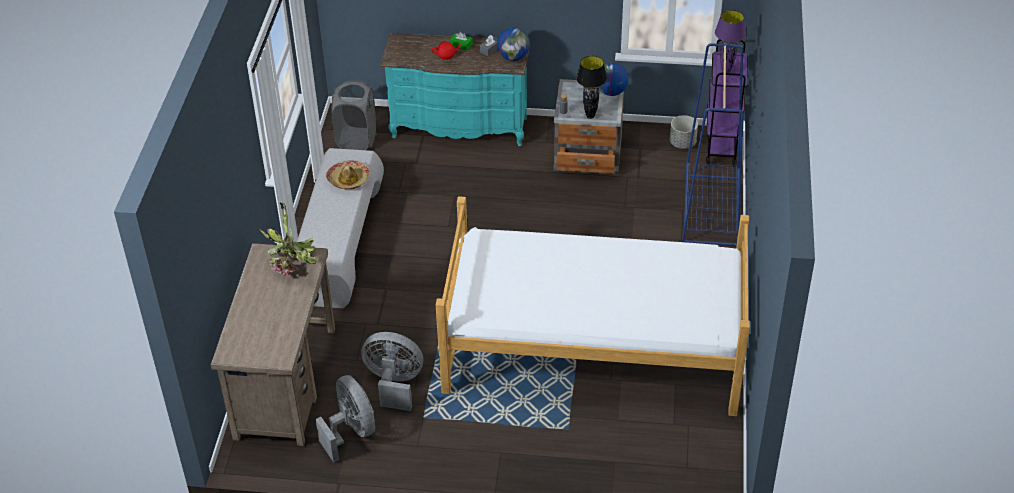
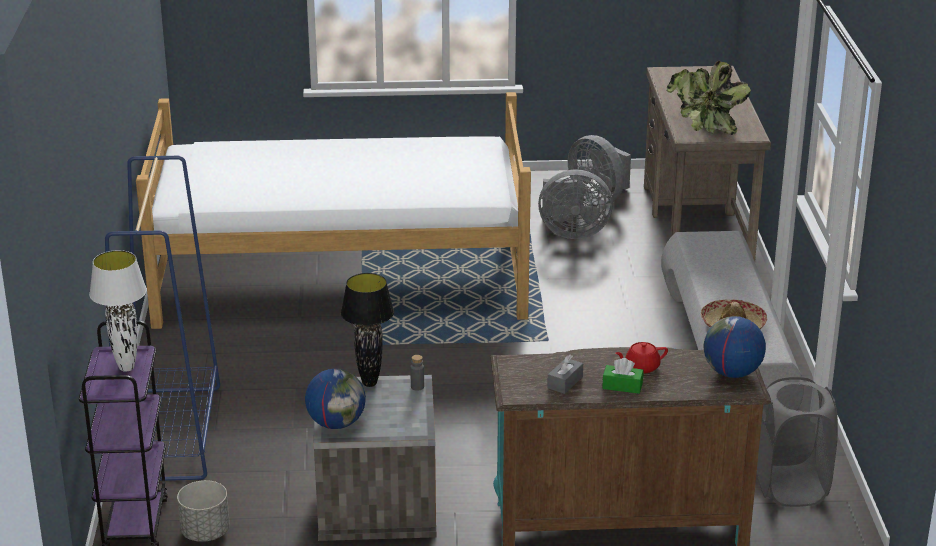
camera: 170 degrees right, 15 degrees down
globe [497,28,530,61] -> globe moved to [704,316,766,378]
purple table lamp [715,10,746,73] -> white table lamp [89,250,147,372]

